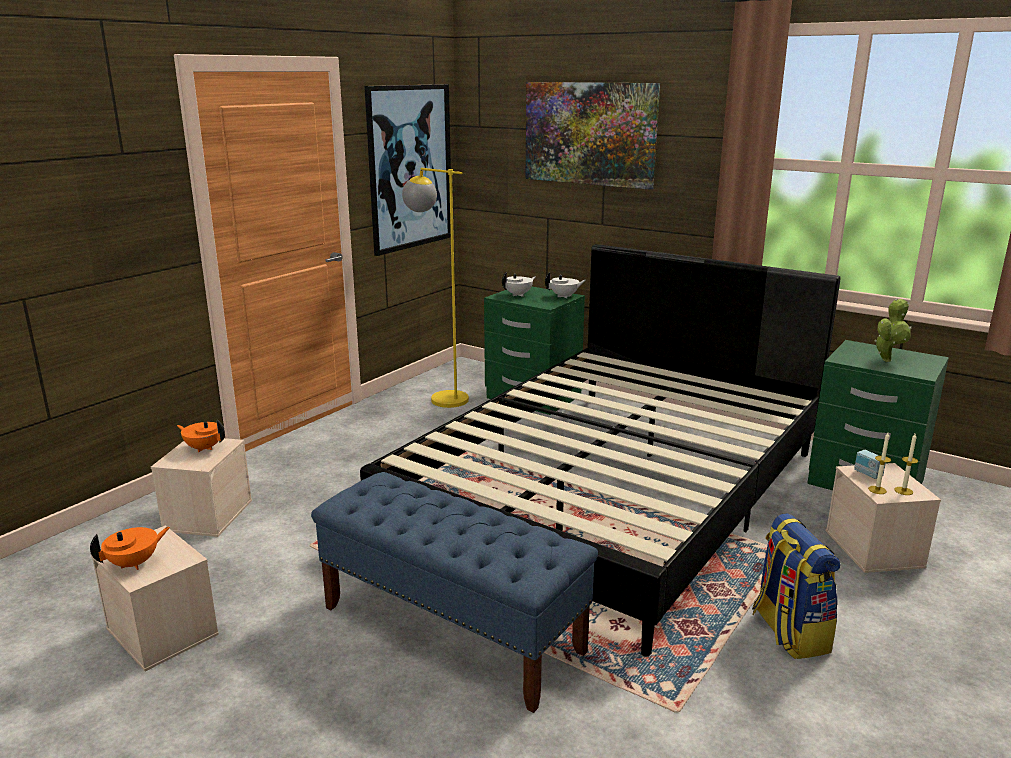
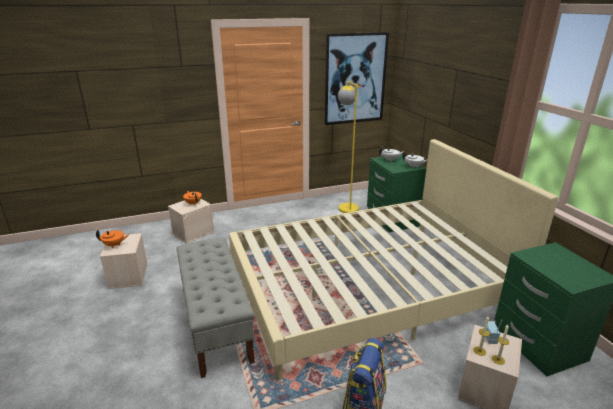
camera: 35 degrees right, 5 degrees up
blue bench [311,472,598,713] -> grey bench [177,238,255,378]
black bed [360,244,841,657] -> beige bed [229,139,558,380]
picture [526,82,660,190] -> none
potted plant [874,298,911,362] -> none

